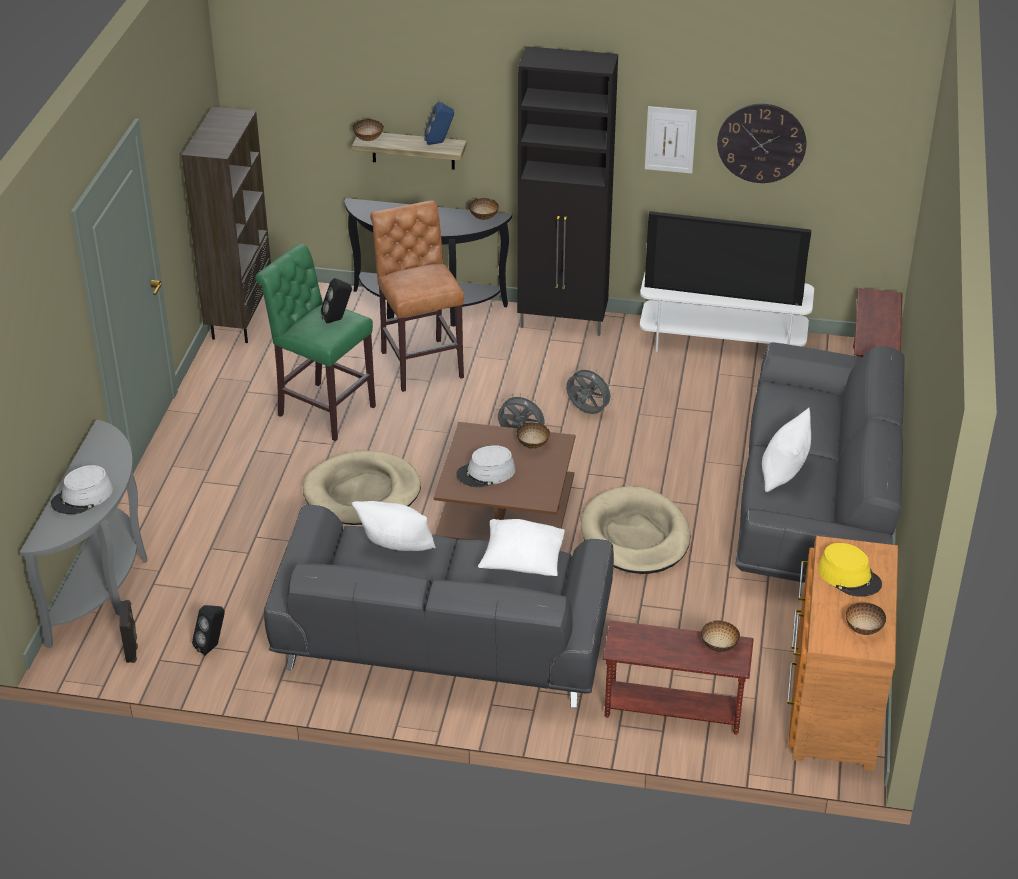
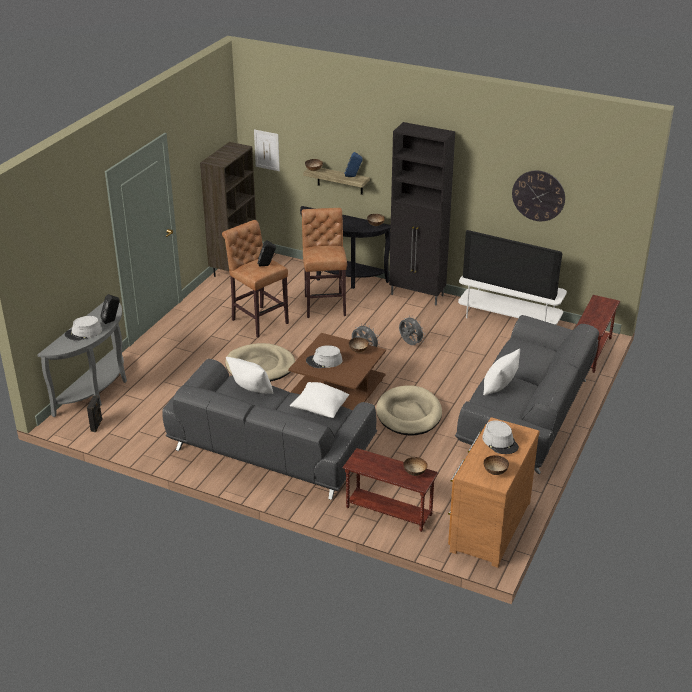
camera: 15 degrees right, 5 degrees down
black speaker [192,605,225,656] -> black speaker moved to [100,294,120,324]
green stool [255,244,376,441] -> brown stool [222,220,289,338]
picture [645,106,697,174] -> picture moved to [254,129,280,171]
yellow hat [818,543,882,597] -> grey hat [482,420,519,454]

